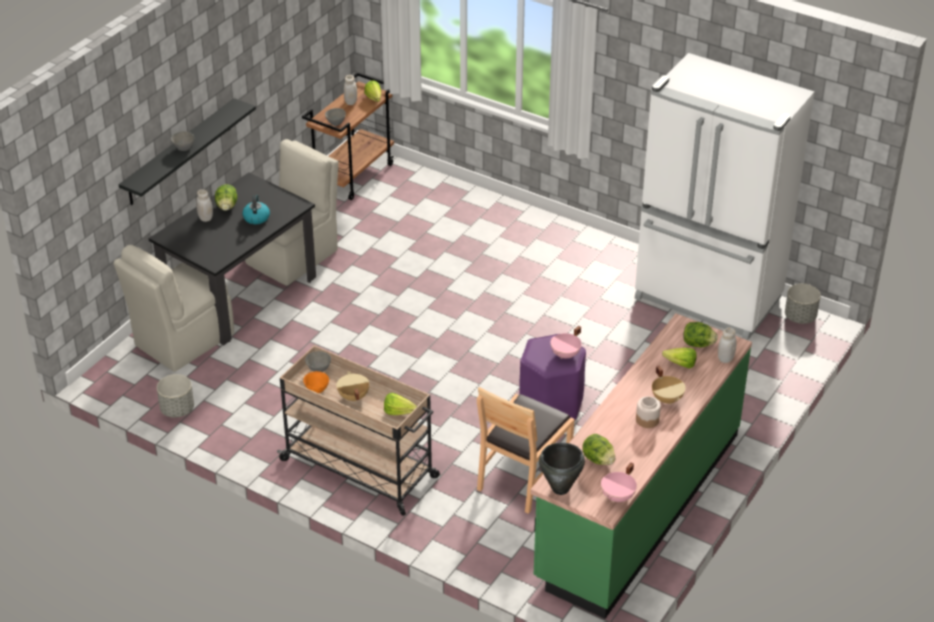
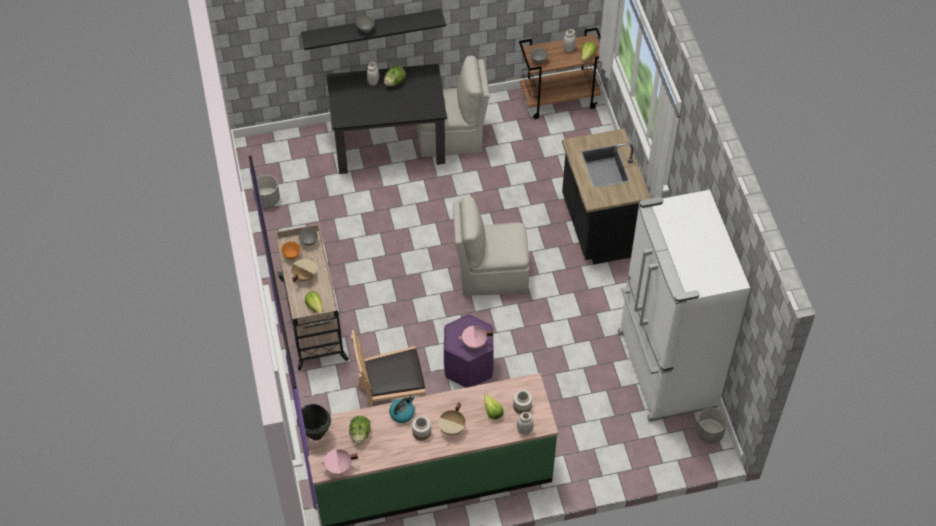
camera: 45 degrees right, 15 degrees up
beige chair [113,245,234,372] -> beige chair moved to [453,196,529,296]
kettle [242,195,270,224] -> kettle moved to [389,395,415,423]
lettuce [683,322,718,347] -> jar [513,390,532,414]
none -> black counter [562,129,651,264]

